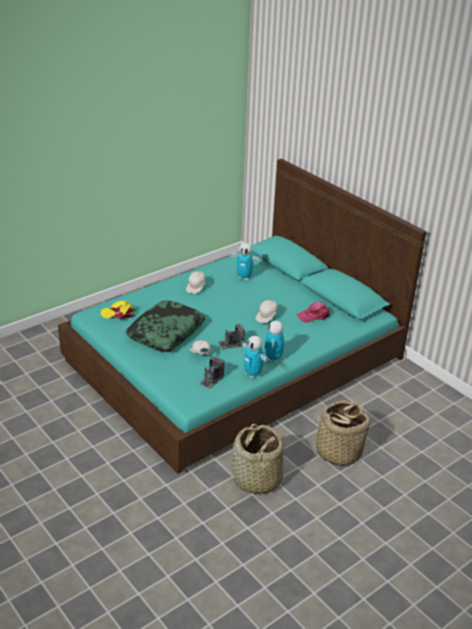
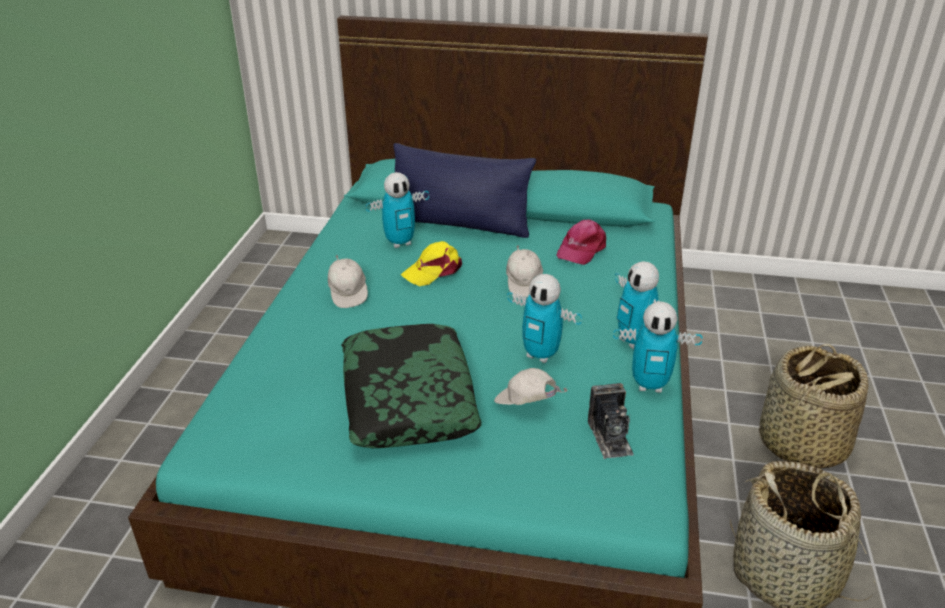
camera: 40 degrees left, 0 degrees up
yellow cap [101,301,135,319] -> yellow cap moved to [401,241,462,286]
camera [218,324,245,349] -> toy robot [507,274,582,363]
none -> blue pillow [393,143,536,238]

